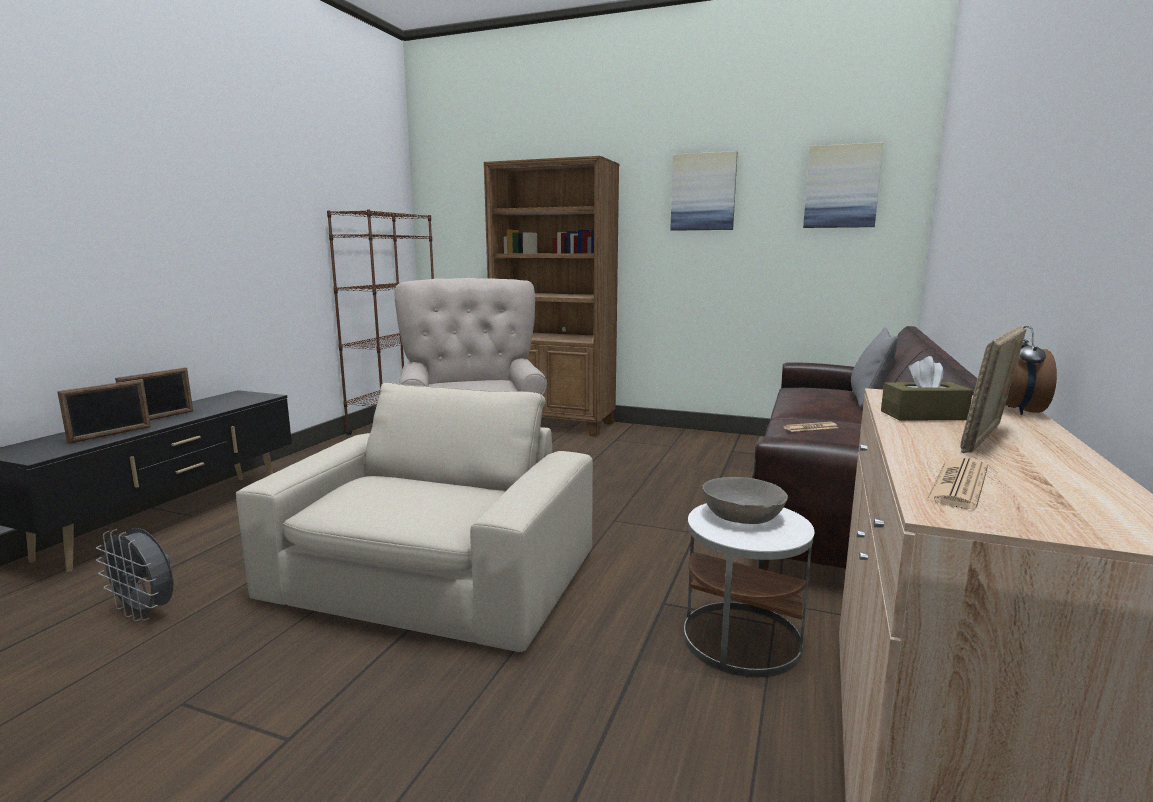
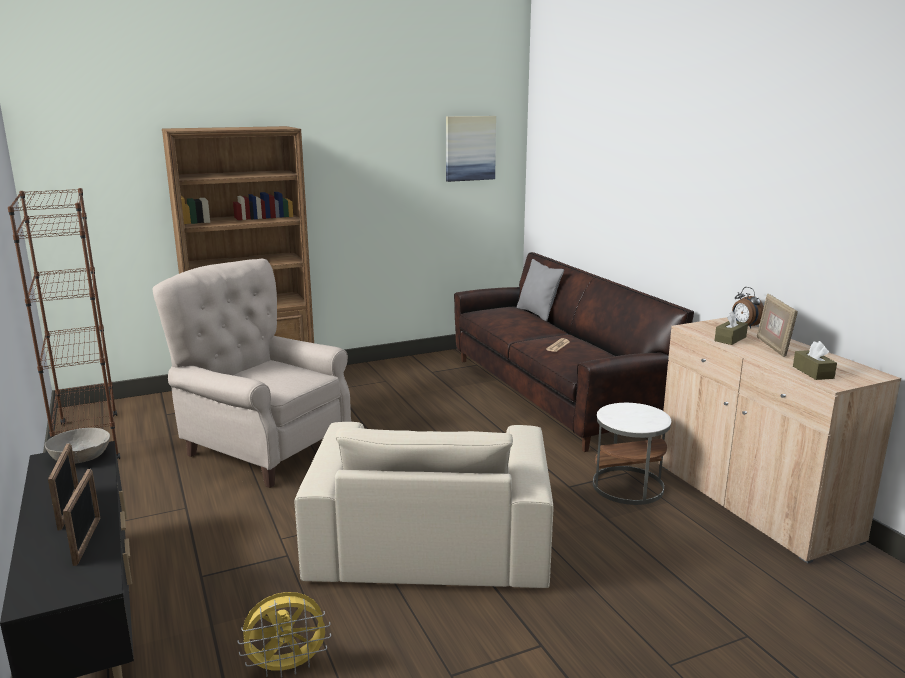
camera: 45 degrees left, 5 degrees up
grey fan [96,528,173,621] -> yellow fan [238,592,331,678]
beige armchair [236,382,593,652] -> beige armchair turned 150 degrees counterclockwise [294,422,553,588]
picture [670,151,737,231] -> none
grey bowl [703,477,788,524] -> grey bowl moved to [45,428,110,464]
newspaper [926,458,988,509] -> brown tissue box [793,341,837,380]

